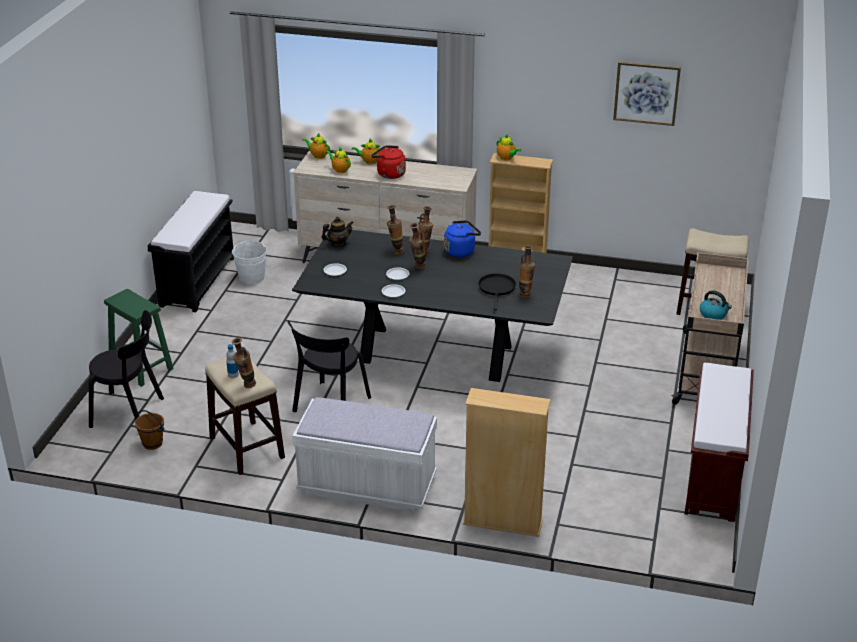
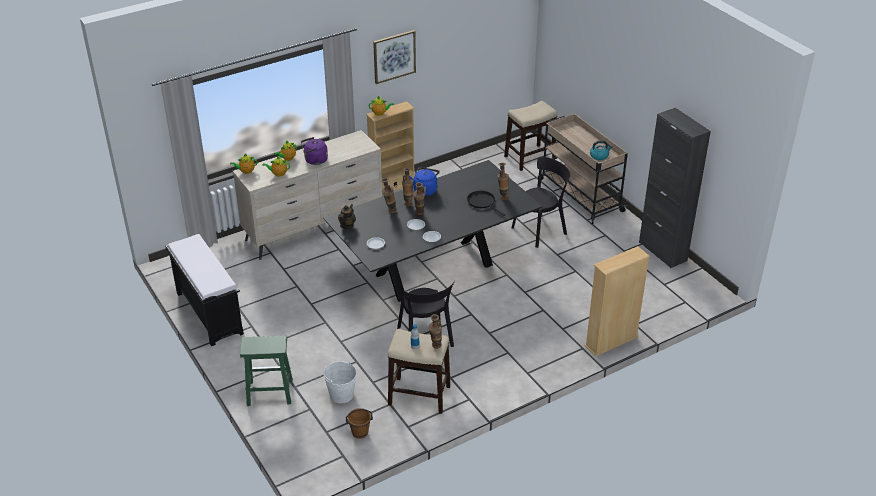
camera: 45 degrees left, 5 degrees up
black chair [89,310,164,428] -> black chair moved to [511,157,571,248]
white bucket [232,241,267,284] -> white bucket moved to [324,361,357,403]
white bench [293,397,437,512] -> none
red kettle [371,145,406,179] -> purple kettle [301,137,328,165]
picture [613,61,681,126] -> picture moved to [373,30,416,84]
brown bench [685,363,754,522] -> black cabinet [639,108,711,268]

